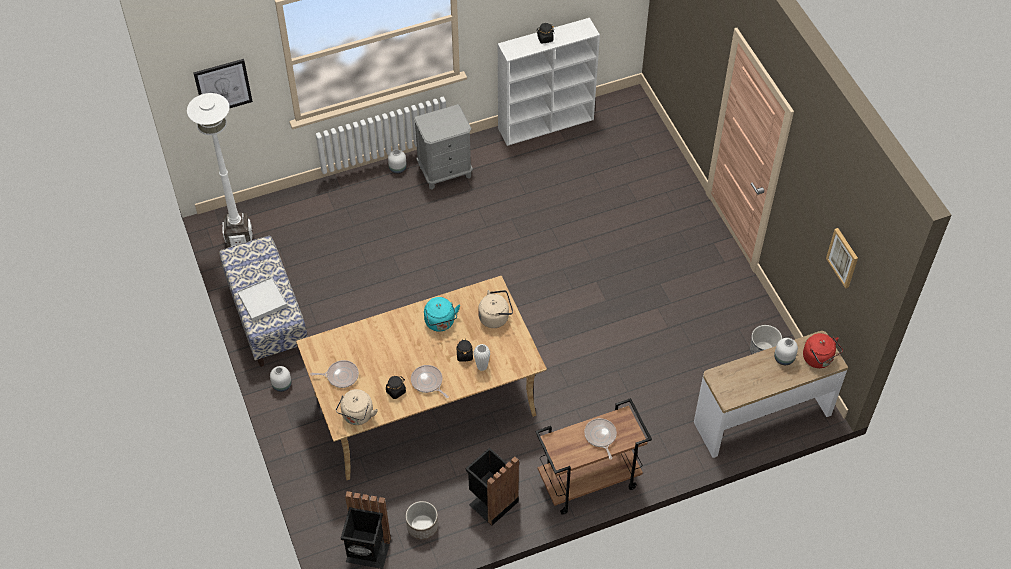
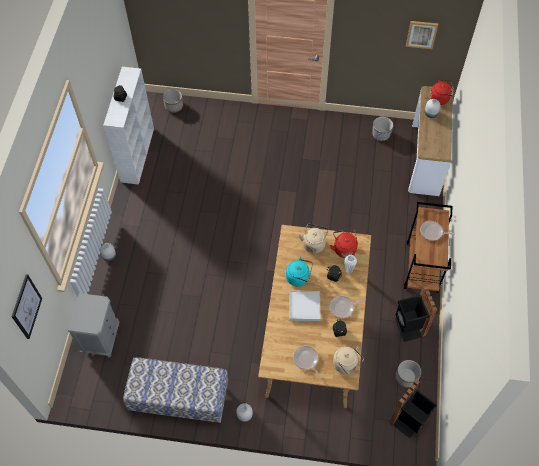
camera: 60 degrees left, 5 degrees up
white floor lamp [187,93,252,248] -> none
white tray [237,277,288,322] -> white tray moved to [289,291,321,321]
frying pan [310,360,359,388] -> frying pan turned 60 degrees counterclockwise [293,346,321,378]
grey nightstand [413,104,473,190] -> grey nightstand moved to [68,293,119,358]
none -> planter [163,89,183,113]
none -> red kettle [330,229,358,258]

